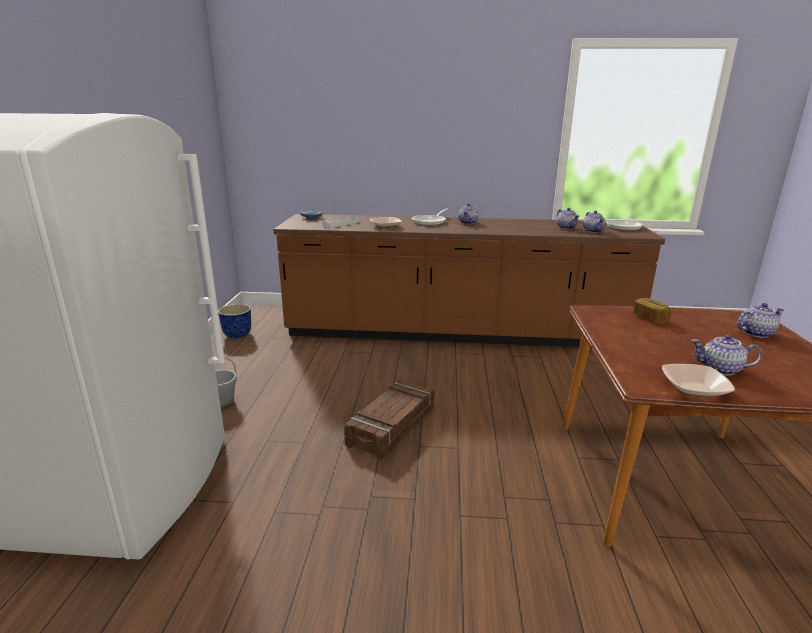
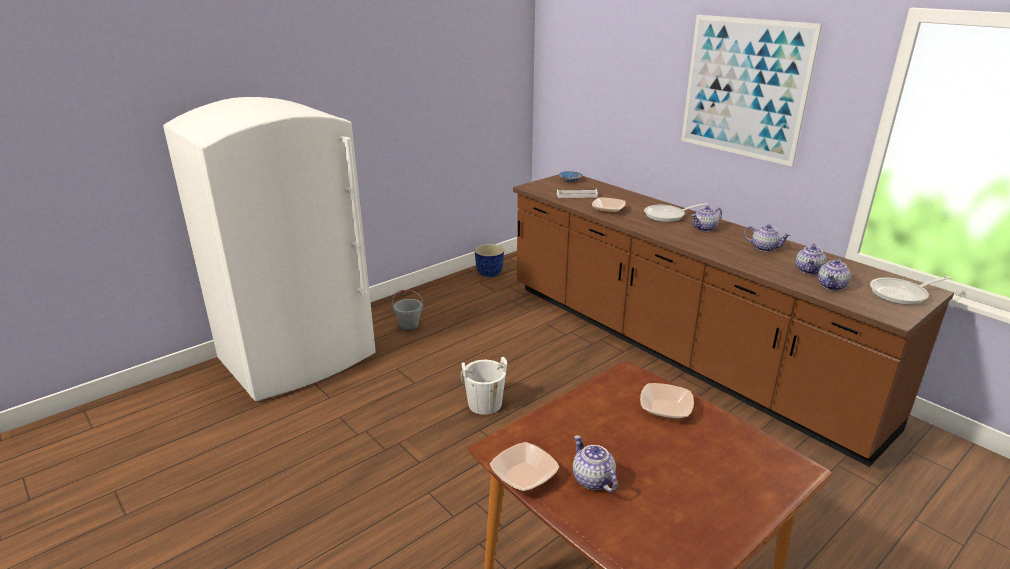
camera: 45 degrees right, 5 degrees up
crate [344,380,435,460] -> white bucket [461,357,508,415]
bread [633,298,671,324] -> bowl [640,383,694,419]
teapot [737,303,784,338] -> teapot moved to [744,225,791,252]
none -> picture [681,15,822,166]

